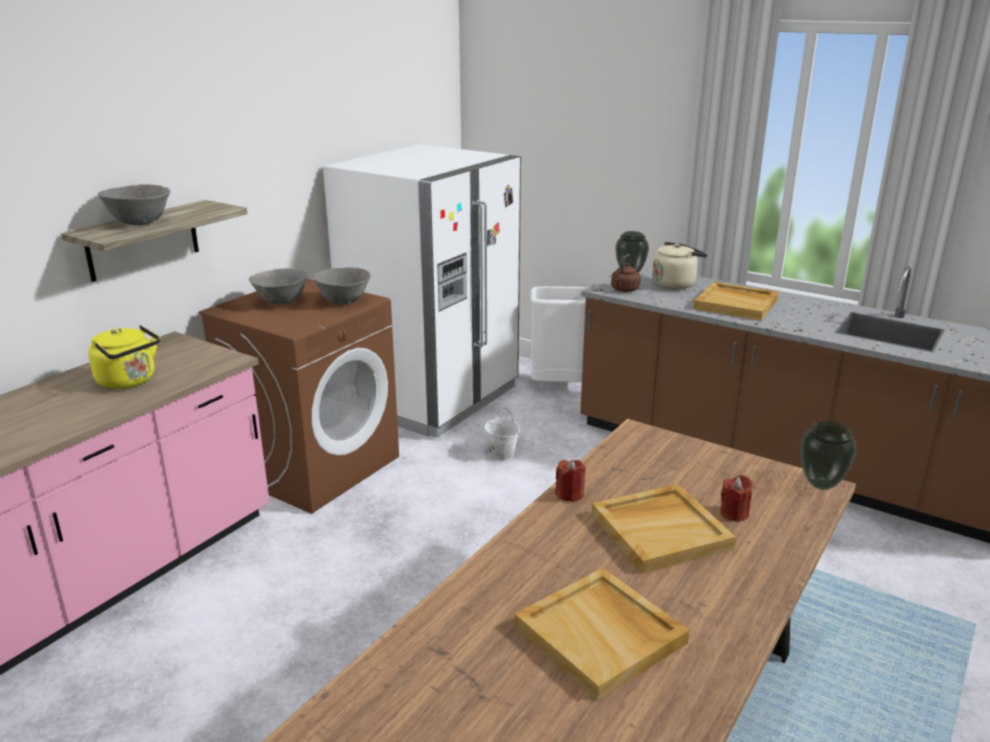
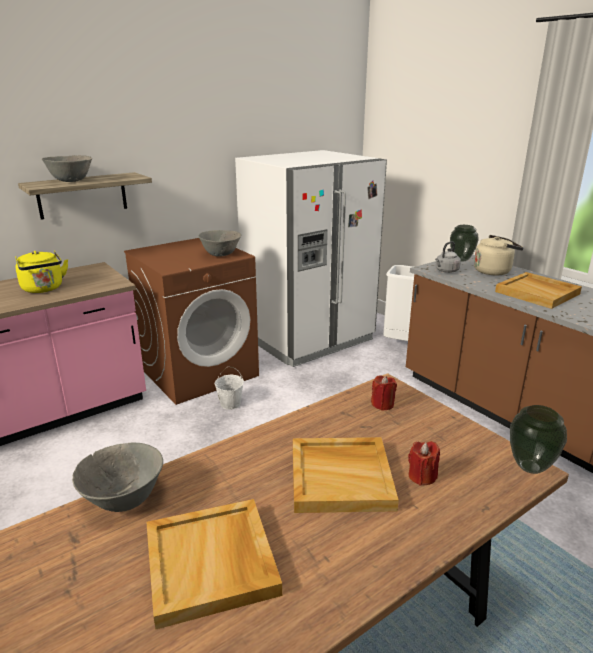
camera: 20 degrees right, 0 degrees up
grey bowl [249,268,308,305] -> grey bowl moved to [72,443,163,512]
white bucket [484,408,520,461] -> white bucket moved to [215,366,244,410]
red candle [555,460,586,502] -> red candle moved to [371,375,397,410]
brown kettle [611,254,641,292] -> grey kettle [435,241,461,273]

